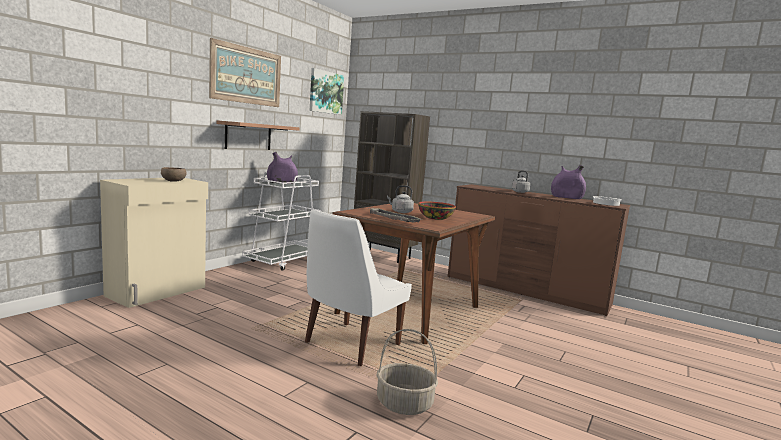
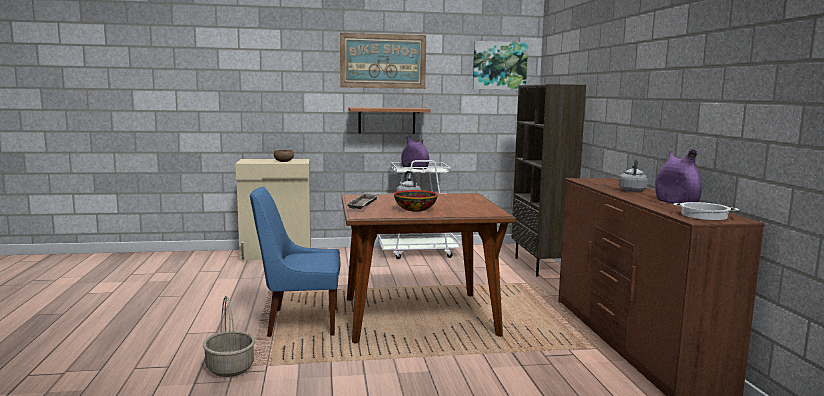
camera: 50 degrees right, 0 degrees up
white chair [305,210,412,366] -> blue chair [250,187,340,337]

